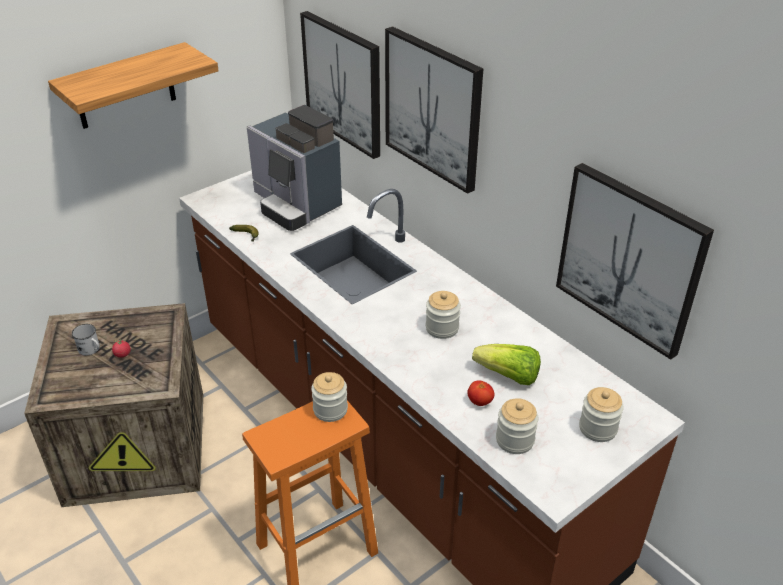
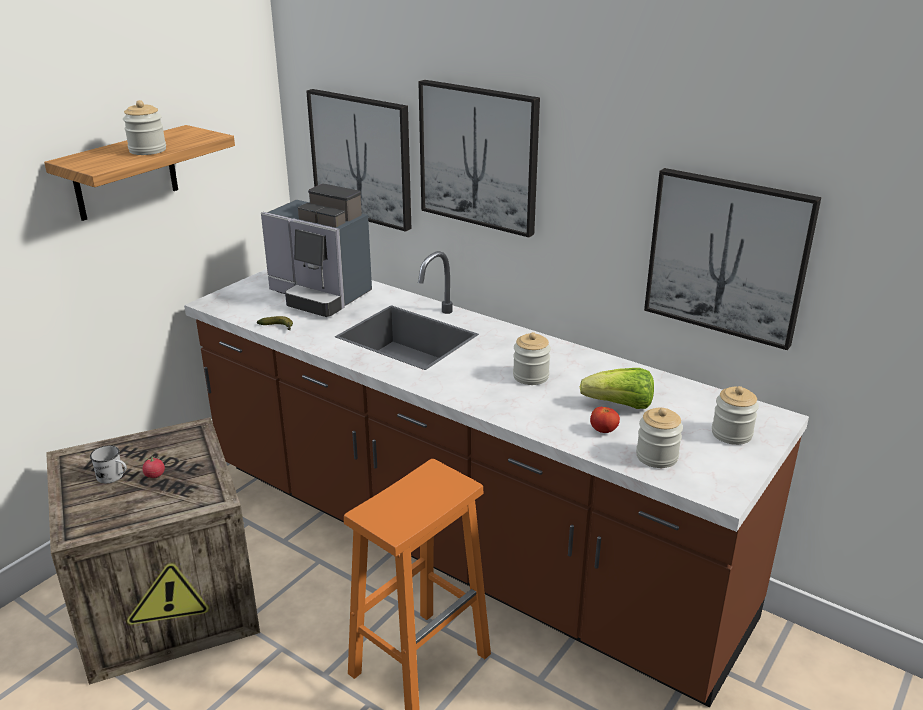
camera: 15 degrees left, 10 degrees down
jar [311,372,348,422] -> jar moved to [123,100,166,155]

